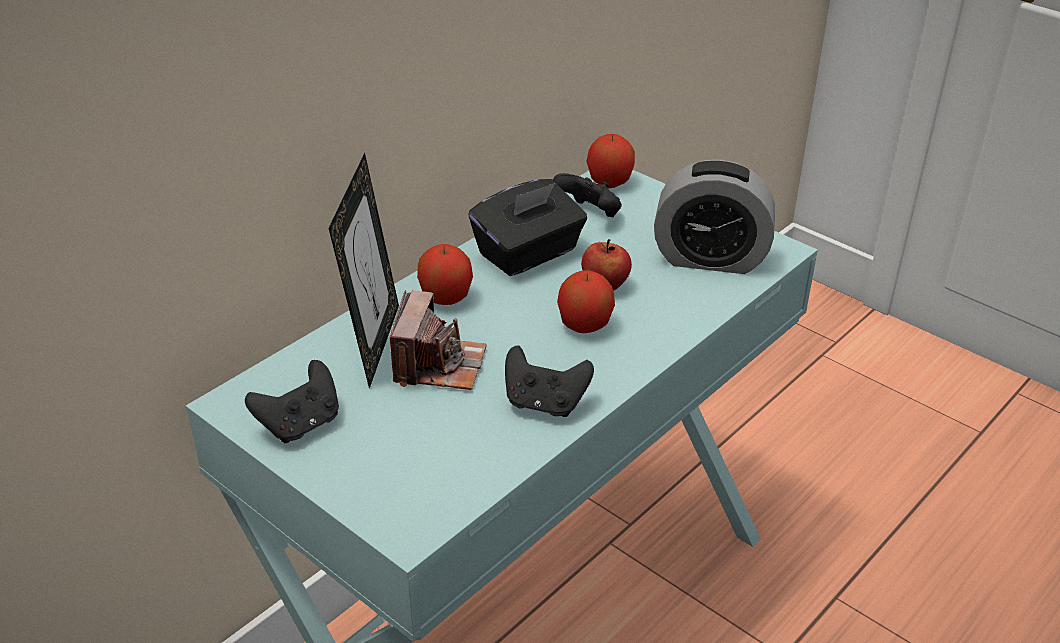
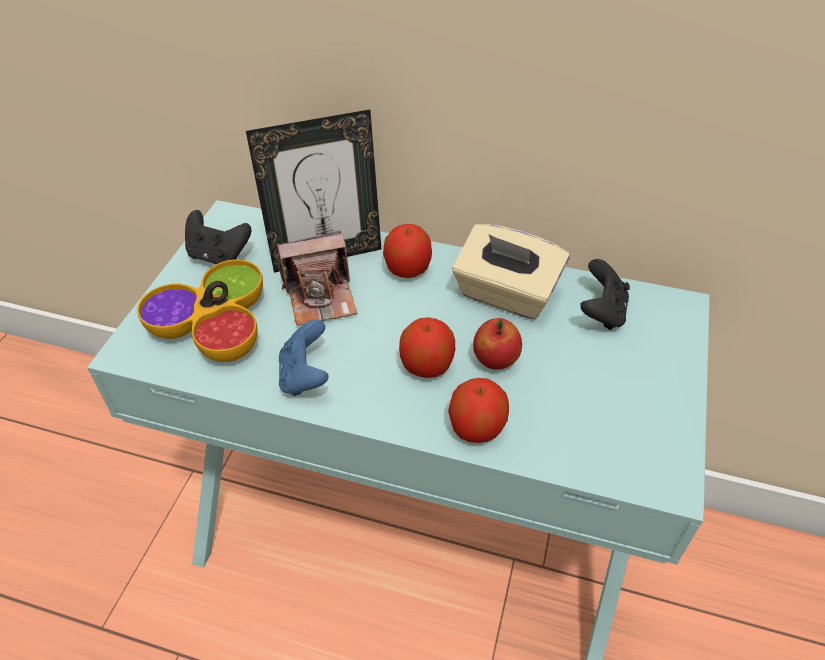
camera: 65 degrees right, 10 degrees up
black tissue box [468,179,587,276] -> beige tissue box [452,224,570,320]
black game controller [505,345,594,417] -> blue game controller [279,319,329,396]
apple [586,134,635,188] -> apple moved to [448,378,509,443]
alarm clock [654,160,775,274] -> none
none -> bowl [137,260,263,362]

